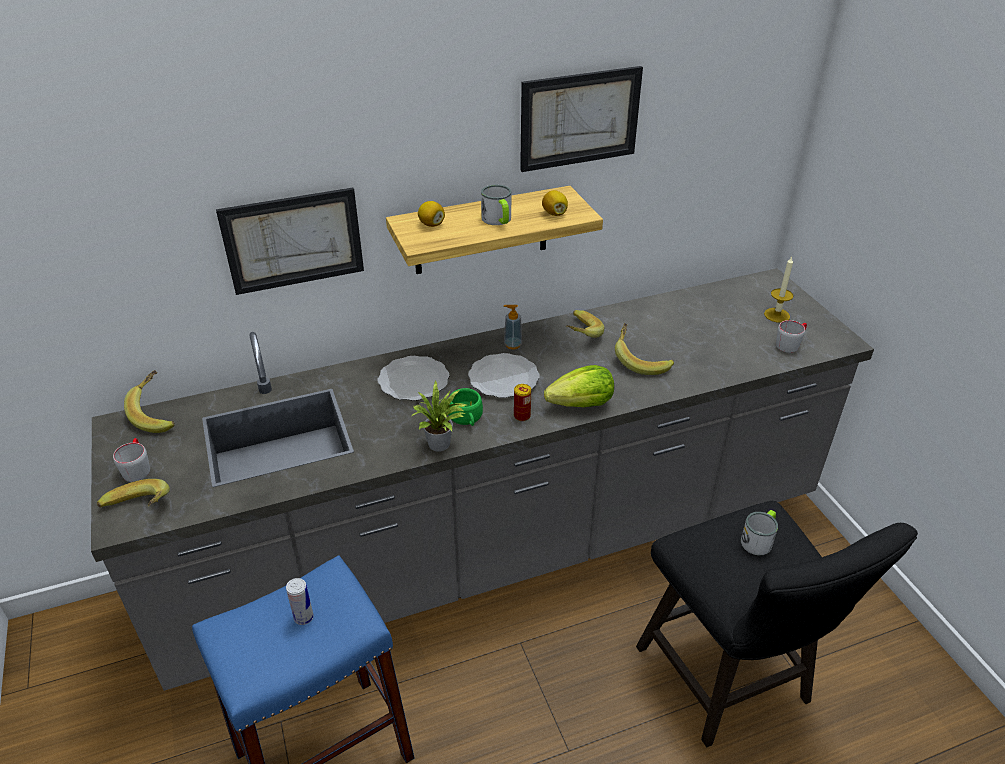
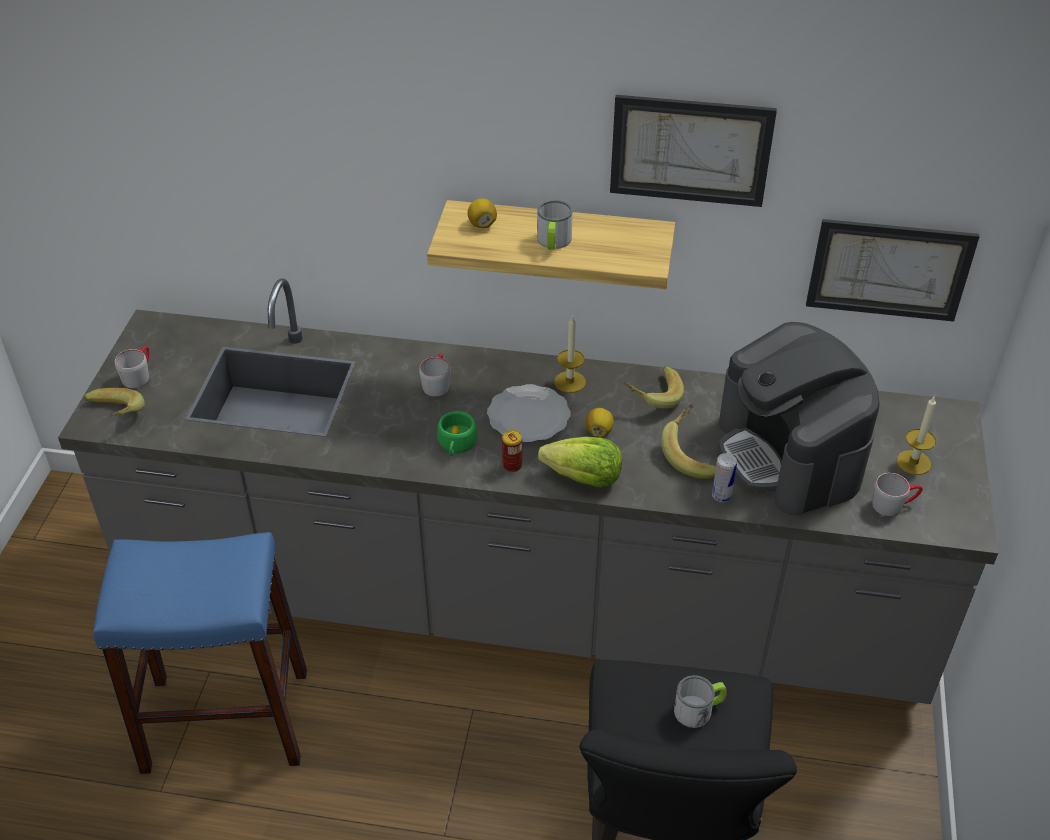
camera: 30 degrees right, 5 degrees up
banana [124,370,175,433] -> none
picture [216,187,364,295] -> picture moved to [806,219,980,322]
can [286,578,314,625] -> can moved to [712,453,737,502]
plate [378,356,449,401] -> grey mug [419,353,450,397]
potted plant [412,381,469,452] -> none
soap dispenser [504,305,522,349] -> candle [554,317,586,393]
lemon [542,190,568,216] -> lemon moved to [586,408,614,437]
none -> coffee machine [718,322,880,516]

